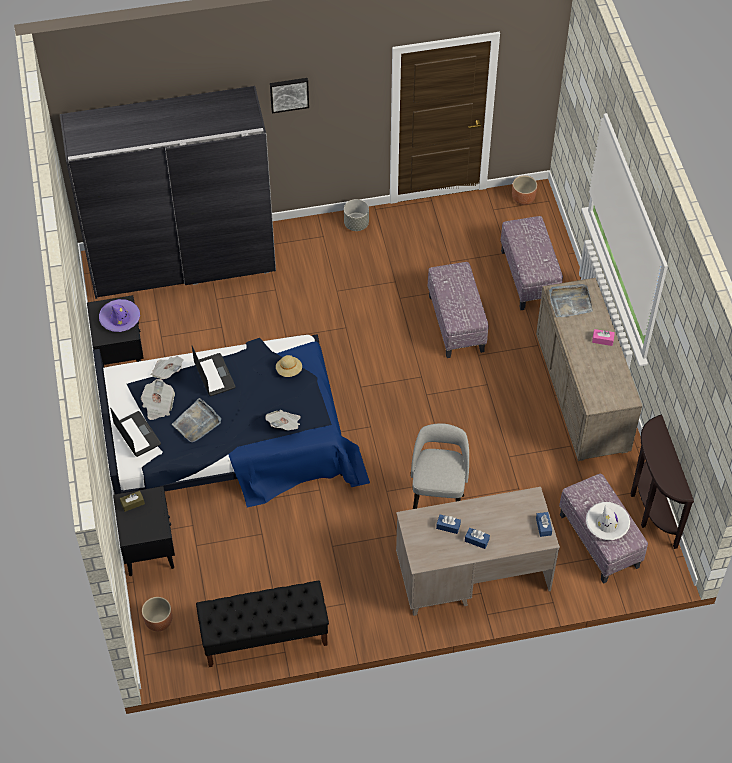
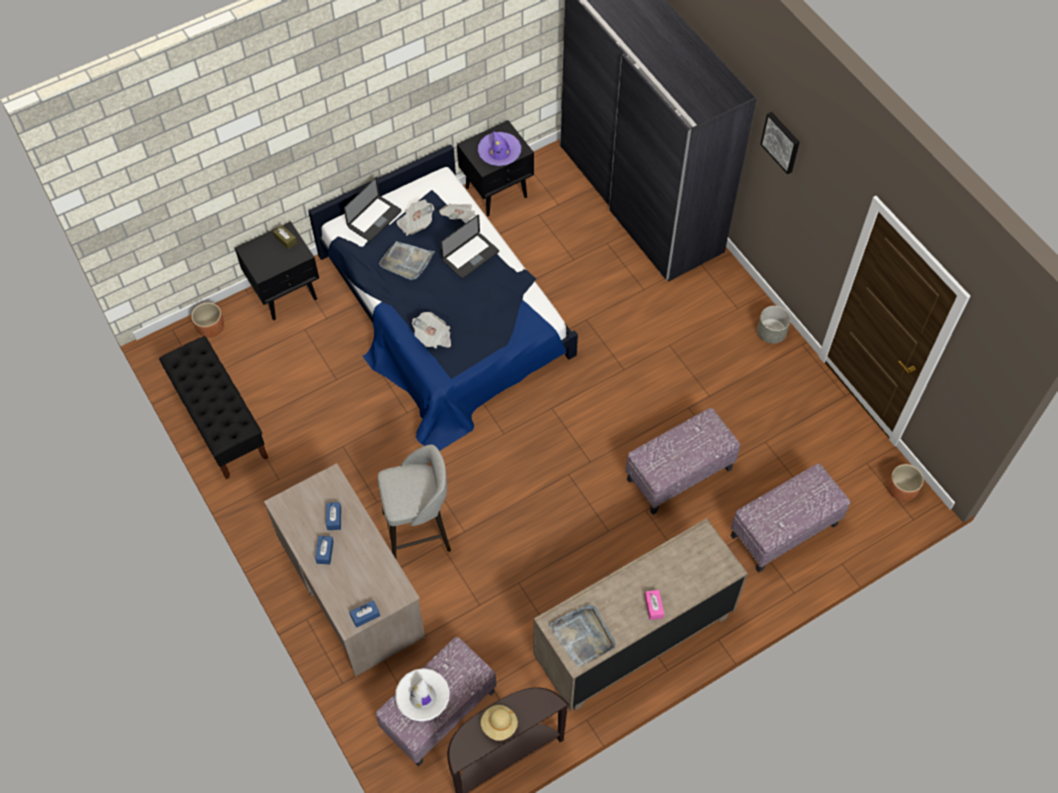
camera: 70 degrees right, 5 degrees up
beige hat [276,355,302,377] -> beige hat moved to [481,705,518,741]
grey tray [549,284,593,317] -> grey tray moved to [549,605,615,667]

